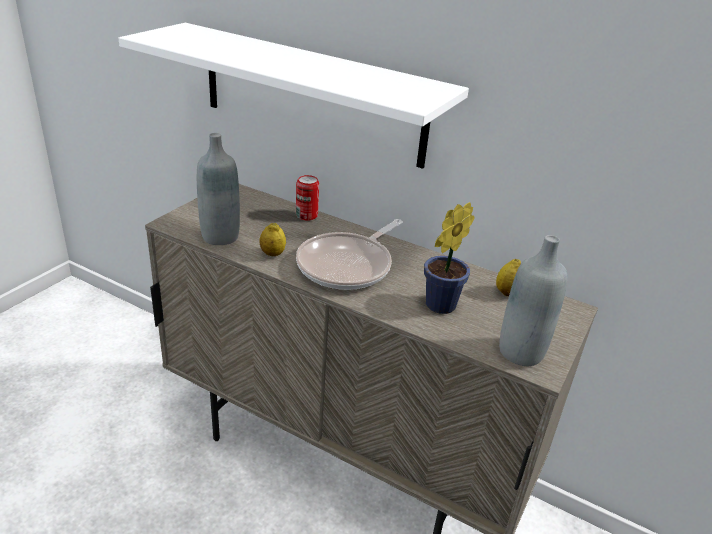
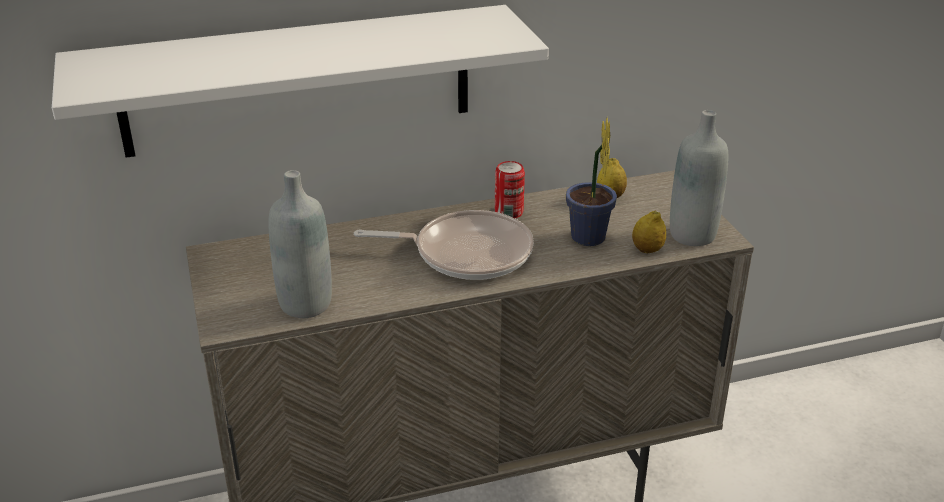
camera: 45 degrees left, 0 degrees up
lemon [259,223,286,256] -> lemon moved to [632,210,666,253]
can [296,175,319,221] -> can moved to [495,161,525,218]
frying pan [296,219,403,290] -> frying pan turned 75 degrees counterclockwise [354,210,534,280]

